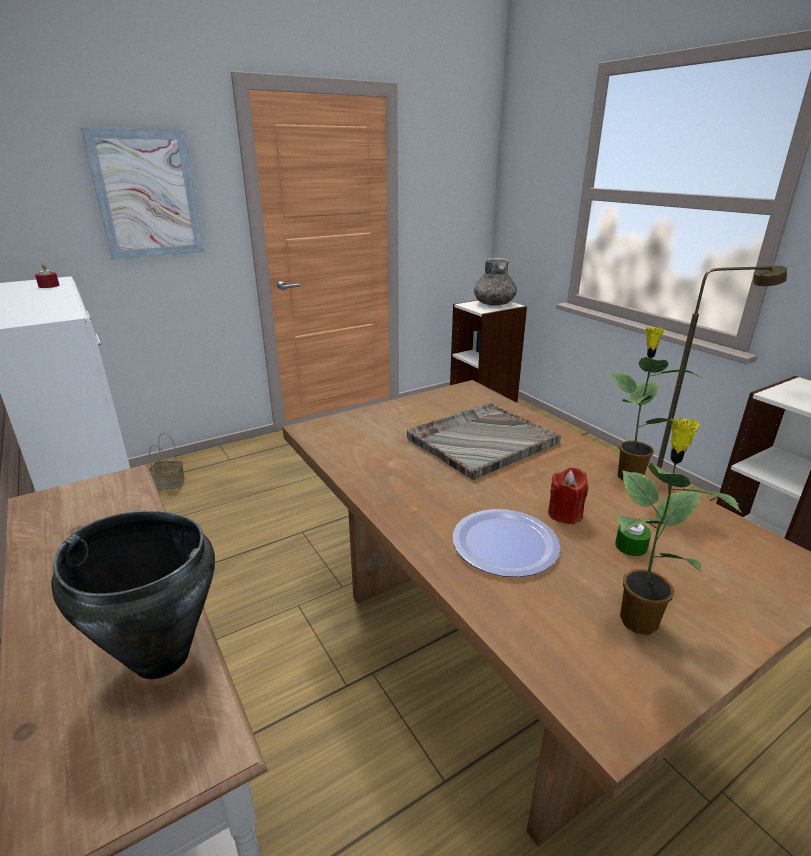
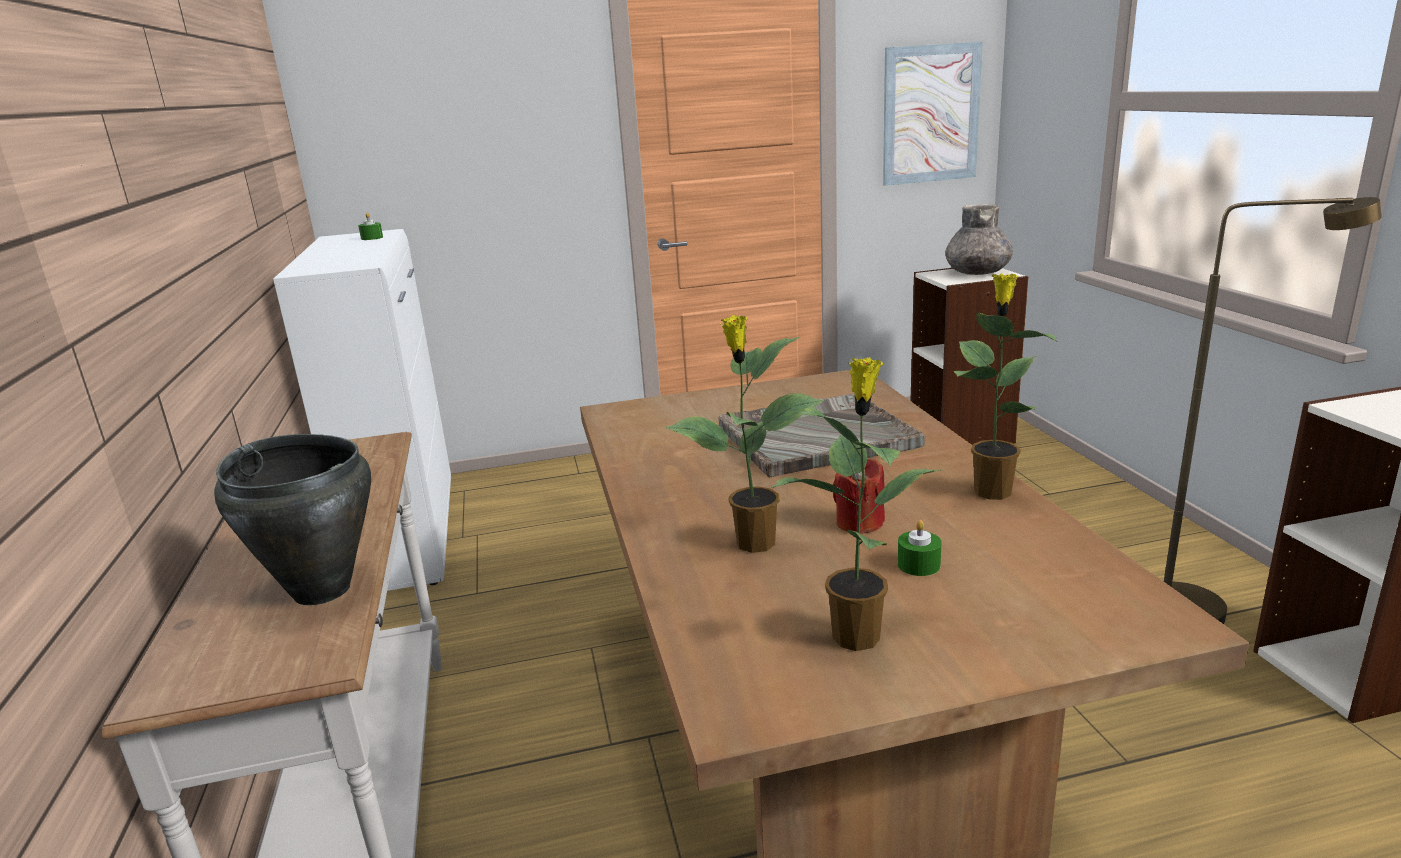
camera: 20 degrees right, 5 degrees down
red candle [35,264,59,288] -> green candle [358,212,383,240]
picture [81,128,205,260] -> picture moved to [883,42,983,186]
basket [149,432,185,490] -> none
plate [453,509,560,577] -> potted plant [665,315,824,553]

